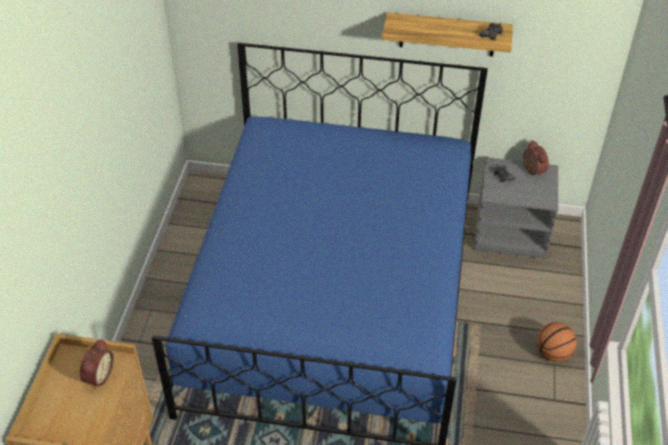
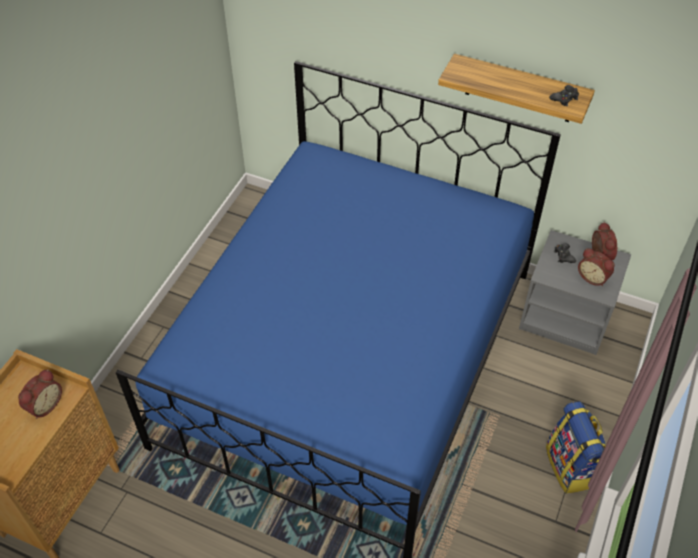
camera: 15 degrees right, 5 degrees up
basketball [537,322,577,362] -> backpack [546,401,606,494]
none -> alarm clock [578,248,615,286]

